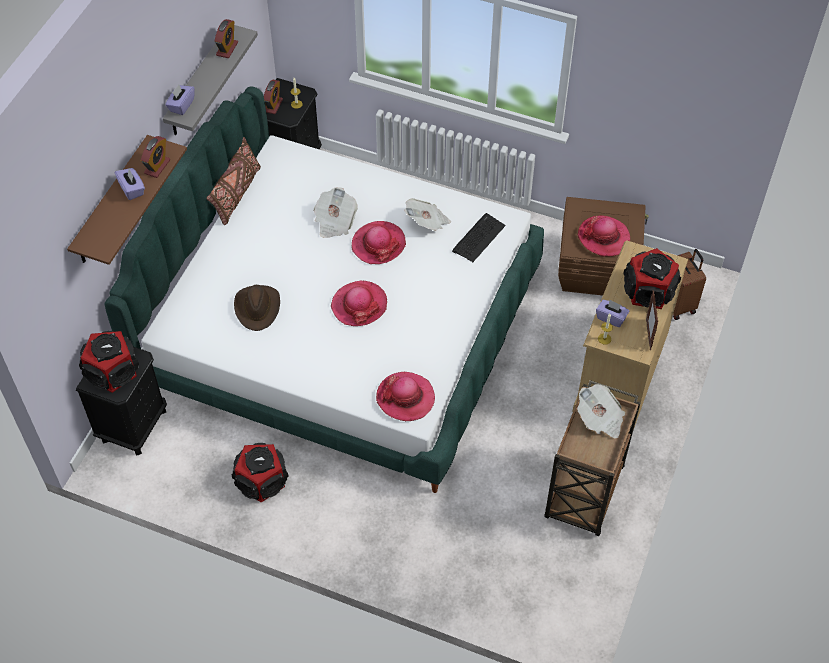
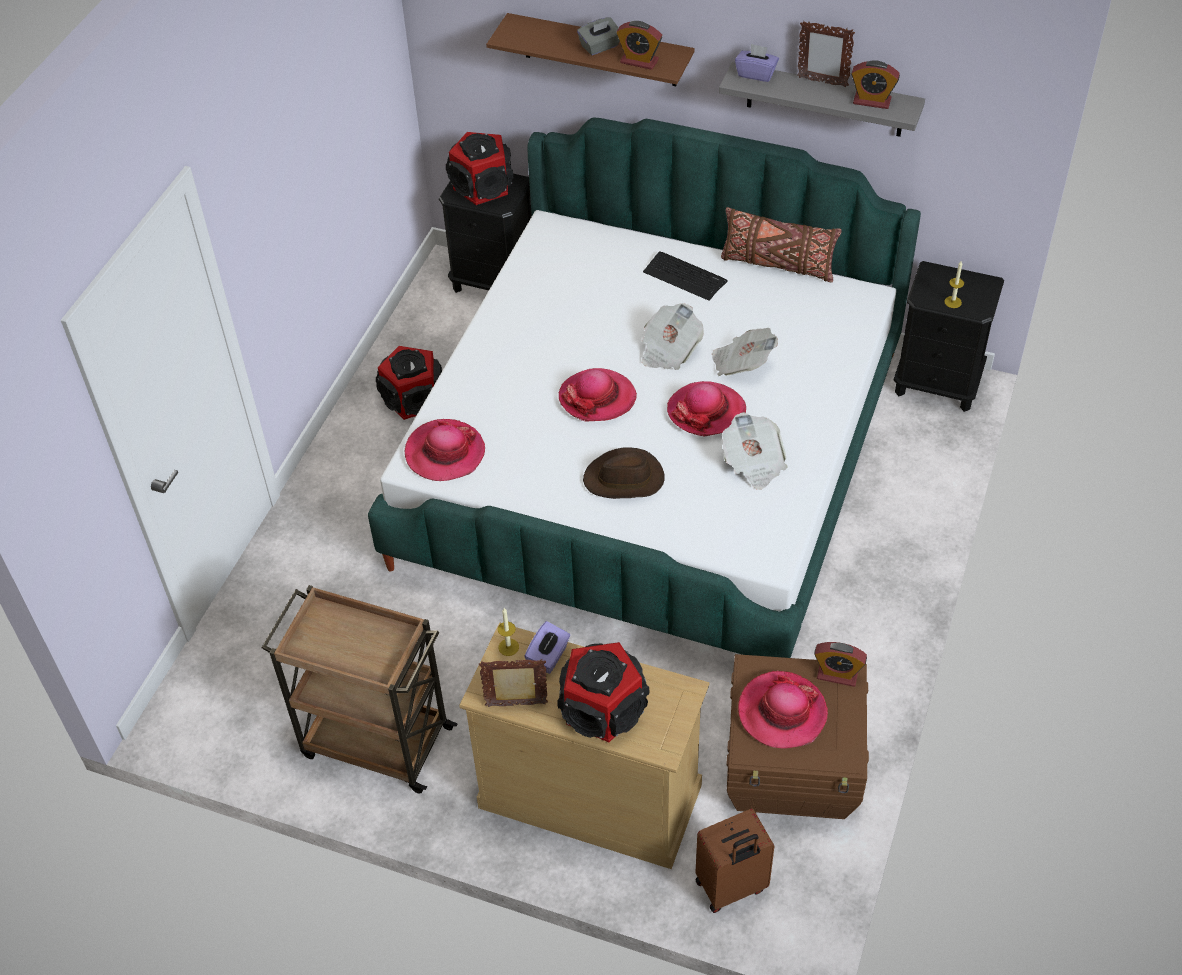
camera: 90 degrees right, 5 degrees down
purple tissue box [115,168,145,200] -> grey tissue box [577,17,619,55]
brown hat [234,285,280,331] -> brown hat moved to [583,447,665,499]
alarm clock [264,80,283,114] -> alarm clock moved to [814,642,867,687]
keyboard [452,213,506,262] -> keyboard moved to [643,251,728,301]
newspaper [577,384,625,439] -> newspaper moved to [642,303,704,370]
none -> picture frame [797,21,855,87]

